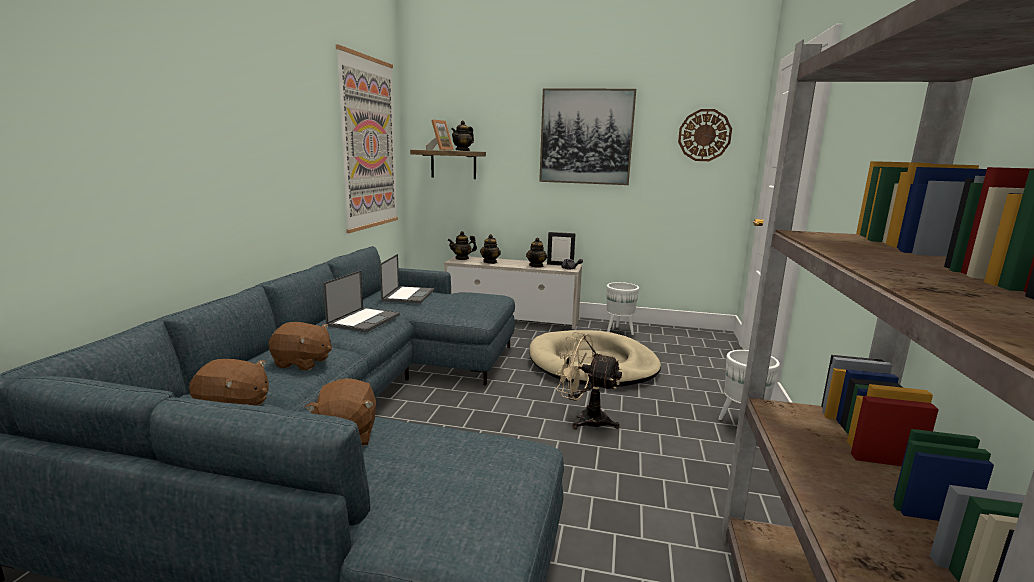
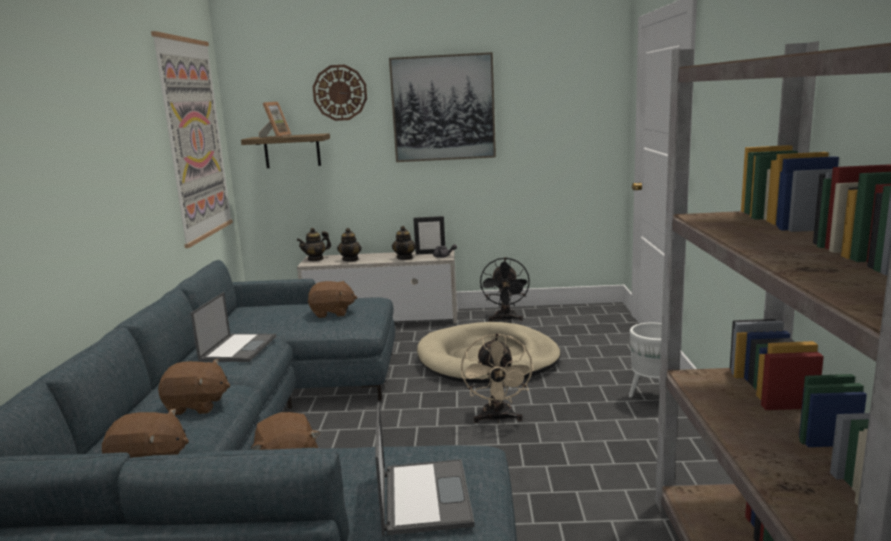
camera: 10 degrees left, 0 degrees up
laptop [380,254,434,304] -> laptop moved to [375,402,475,536]
teapot [451,121,474,151] -> none
beige fan [556,332,622,429] -> beige fan turned 105 degrees counterclockwise [461,333,534,423]
white planter [607,282,639,335] -> black fan [480,257,530,321]
wall clock [678,109,732,161] -> wall clock moved to [313,65,367,121]
none -> brown plush toy [308,281,357,318]

